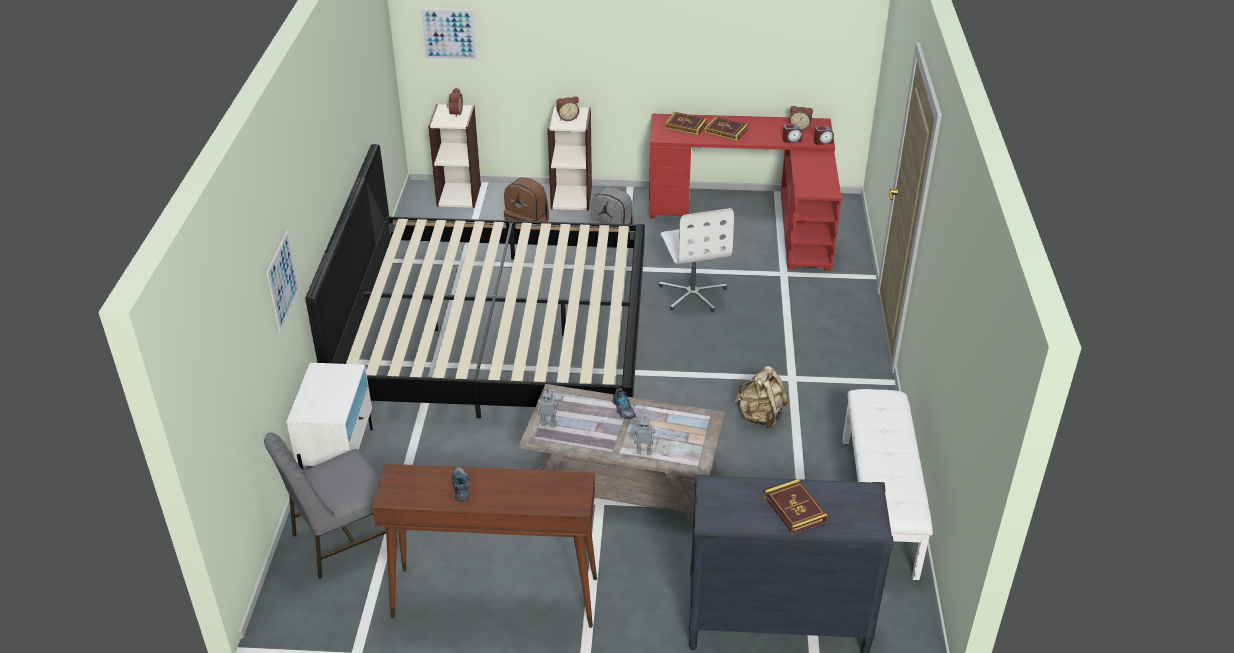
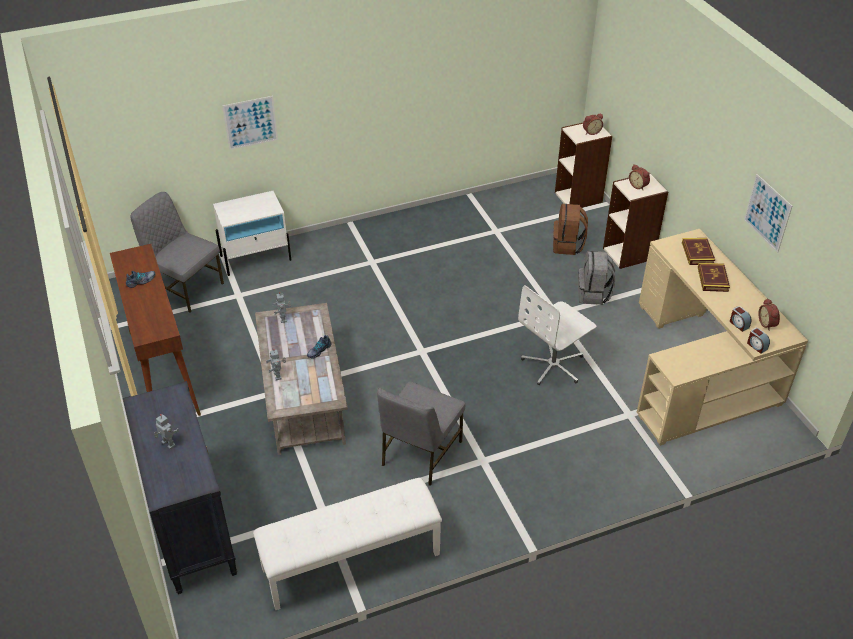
camera: 65 degrees right, 5 degrees up
bed [305,144,645,418] -> none
picture [419,8,478,61] -> picture moved to [744,174,792,253]
red desk [649,114,842,271] -> beige desk [637,229,808,446]
beige backpack [734,366,788,429] -> grey chair [377,381,465,486]
book [764,479,828,534] -> toy robot [154,414,179,449]

